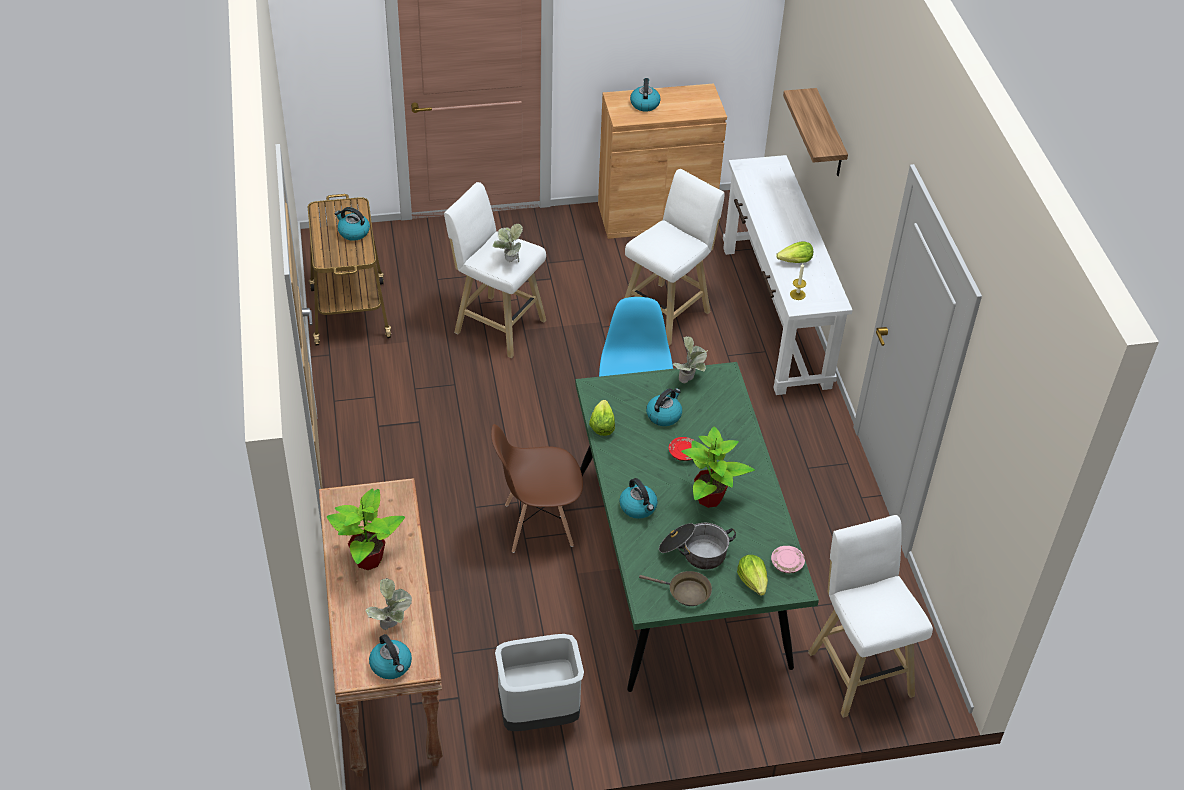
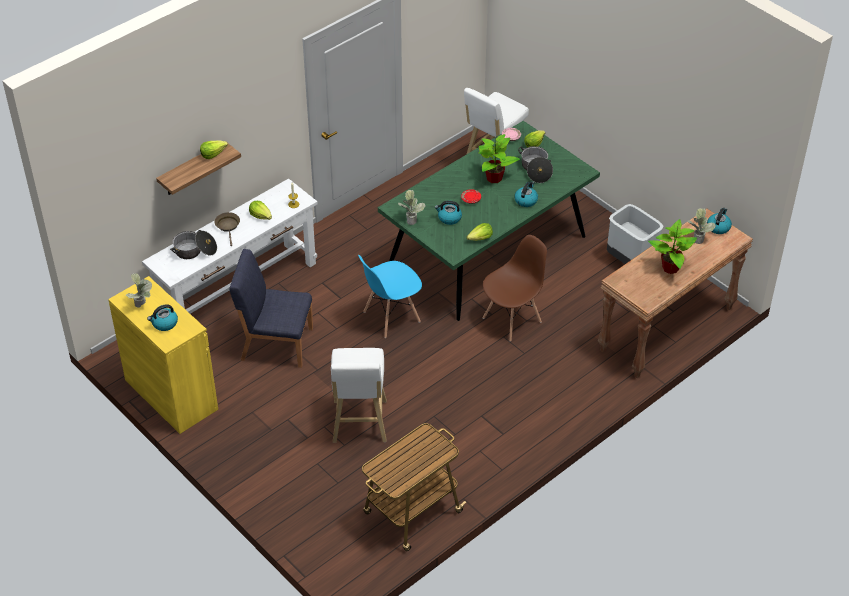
camera: 120 degrees left, 0 degrees up
kettle [335,207,370,241] -> none
brown chair [491,424,583,553] -> brown chair turned 90 degrees counterclockwise [483,235,547,342]
potted plant [493,224,523,262] -> potted plant moved to [126,273,152,307]
brown cabinet [598,83,727,239] -> yellow cabinet [108,276,218,434]
white stool [625,169,725,346] -> blue chair [229,249,313,368]
brown frying pan [639,571,712,606] -> brown frying pan moved to [214,212,240,246]
none -> cooking pot [170,230,217,259]
none -> lettuce [200,140,228,159]

